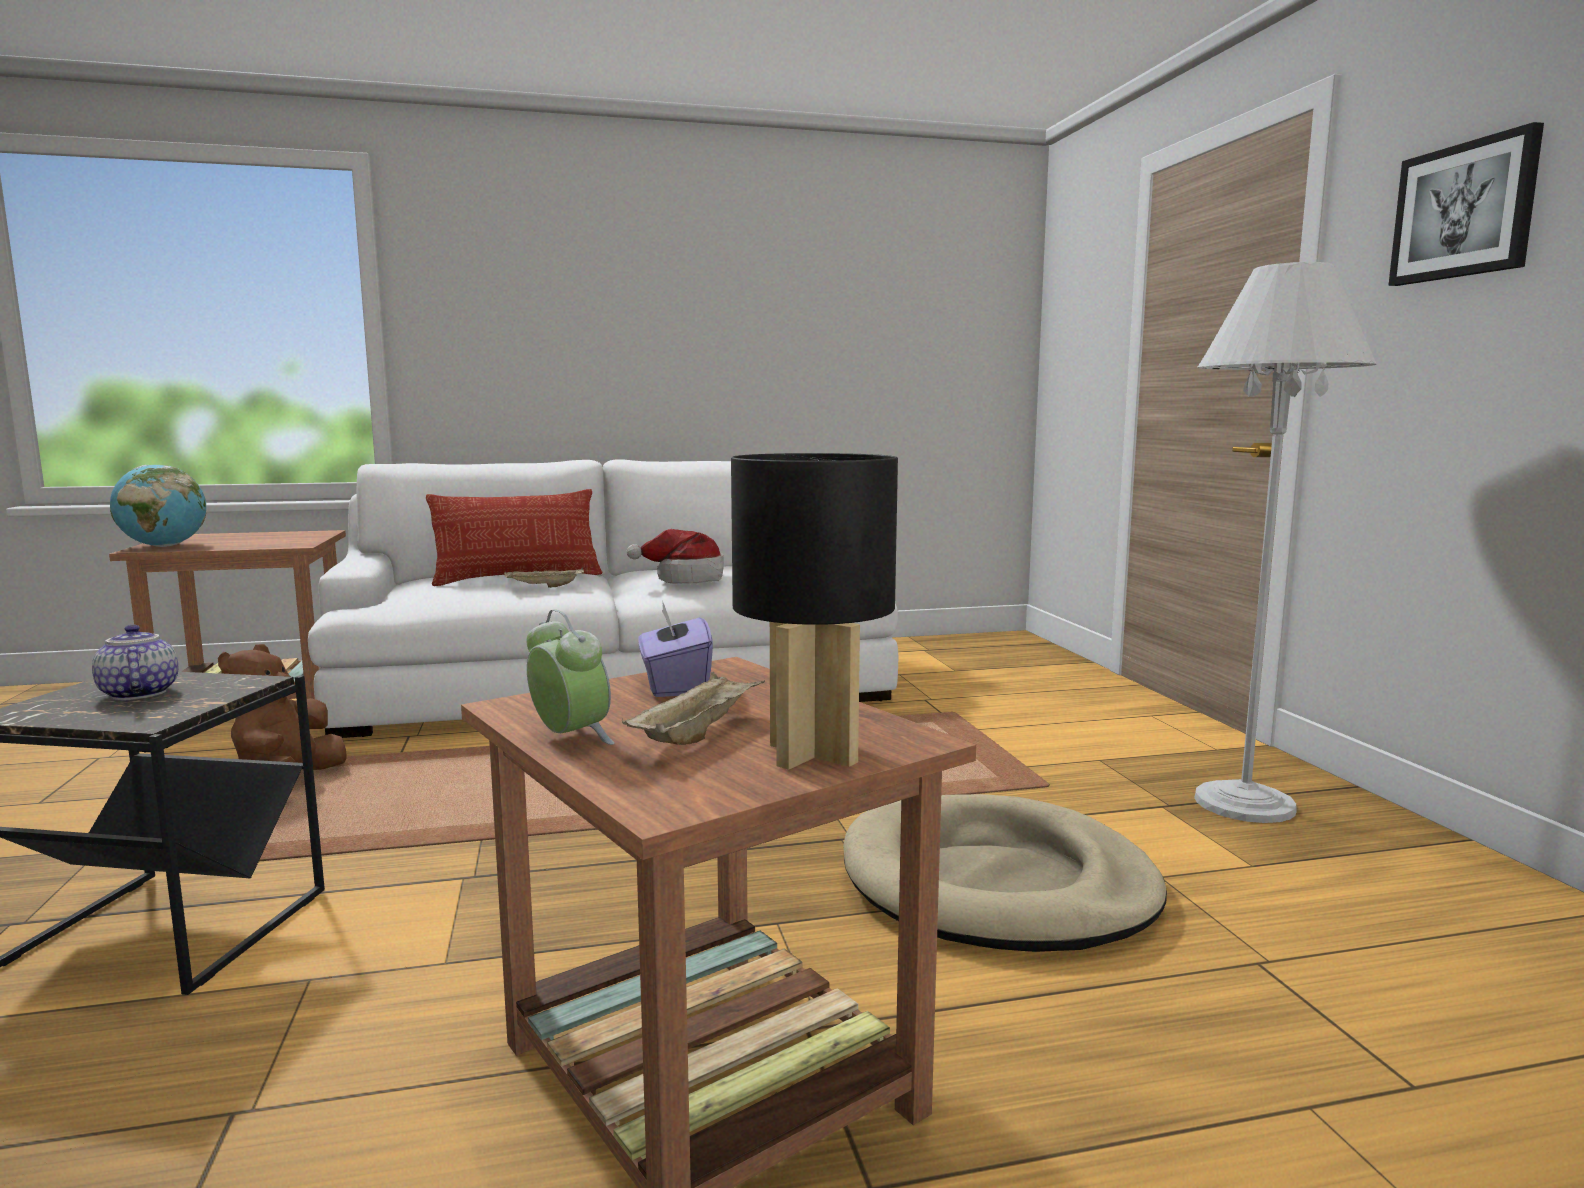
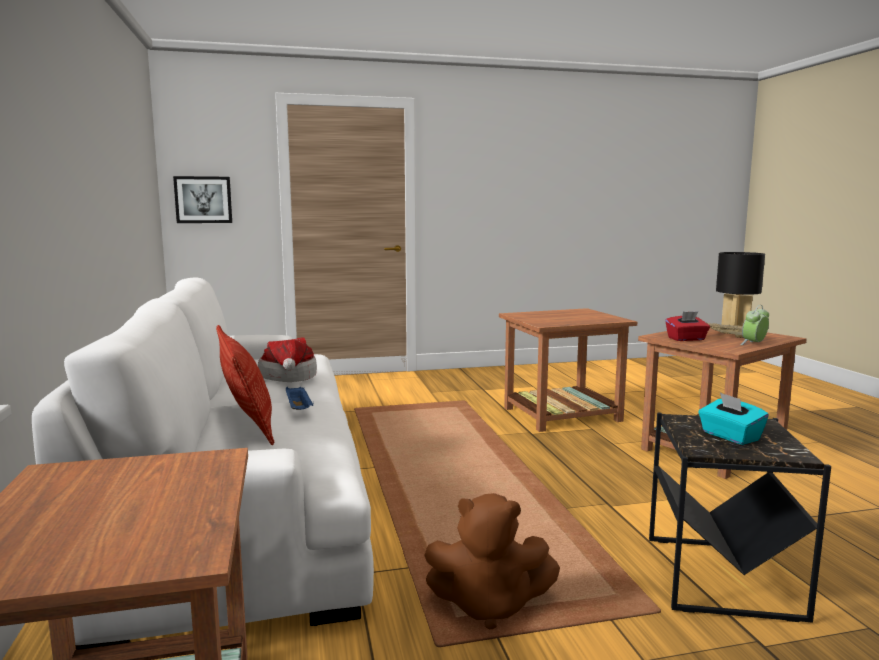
camera: 90 degrees left, 0 degrees up
teapot [92,625,178,700] -> turquoise tissue box [698,392,769,445]
globe [110,465,206,547] -> none
beige tray [504,567,584,588] -> blue tray [286,387,314,410]
purple tissue box [638,601,713,697] -> red tissue box [665,312,710,341]
beige dog bed [843,794,1167,952] -> brown side table [499,308,637,432]
white floor lamp [1194,262,1377,823] -> none
picture [1388,122,1544,286] -> picture moved to [173,176,232,223]

